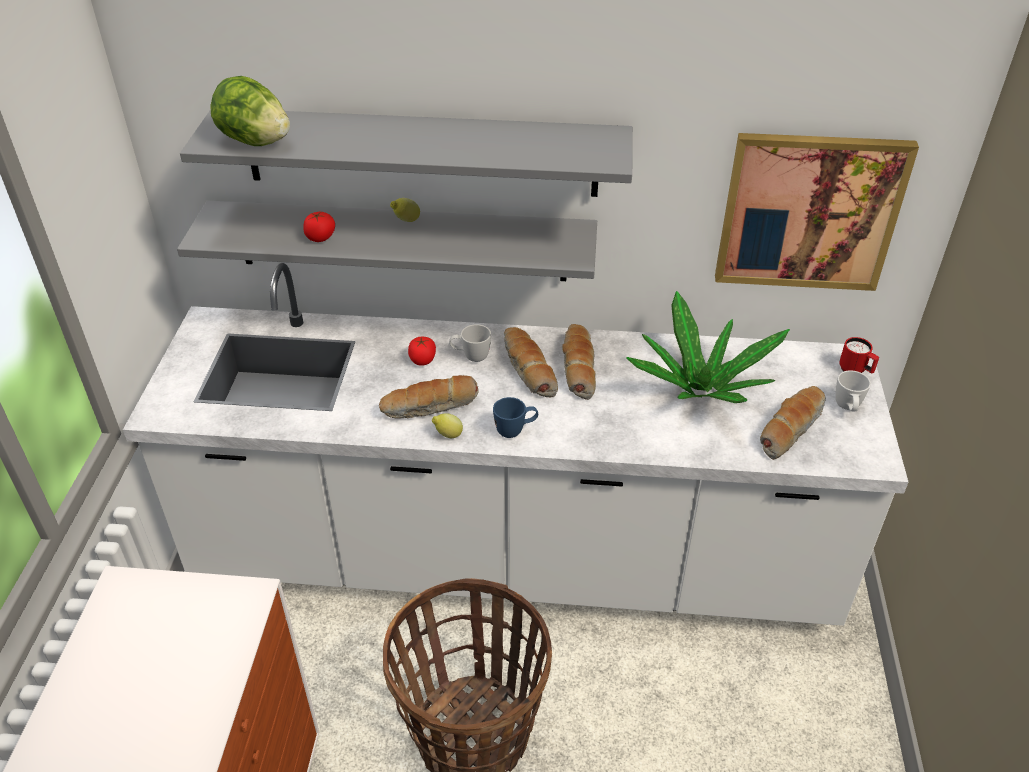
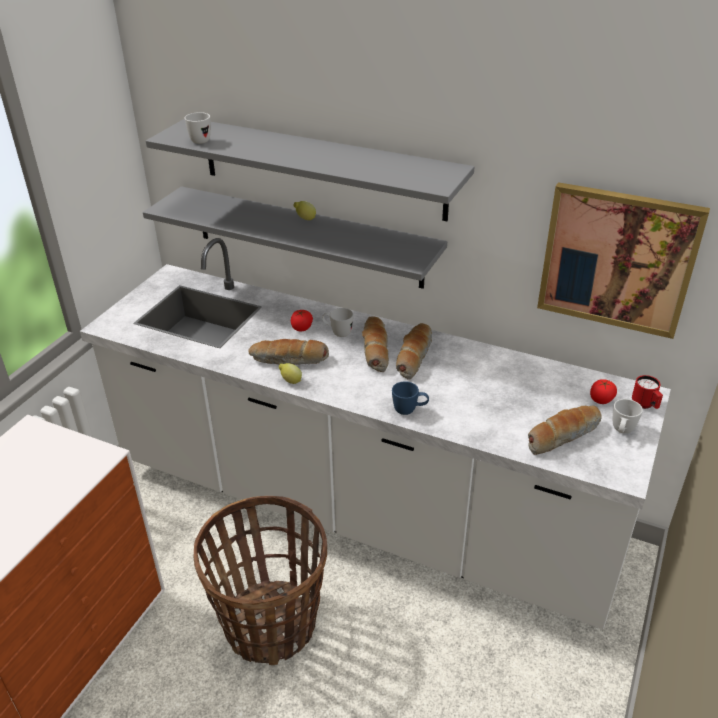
camera: 20 degrees right, 5 degrees down
lettuce [210,76,290,146] -> white mug [184,112,211,144]
tomato [303,212,335,242] -> tomato moved to [590,379,617,404]
blue mug [493,397,538,438] -> blue mug moved to [392,381,429,415]
potted plant [626,291,790,403] -> none

